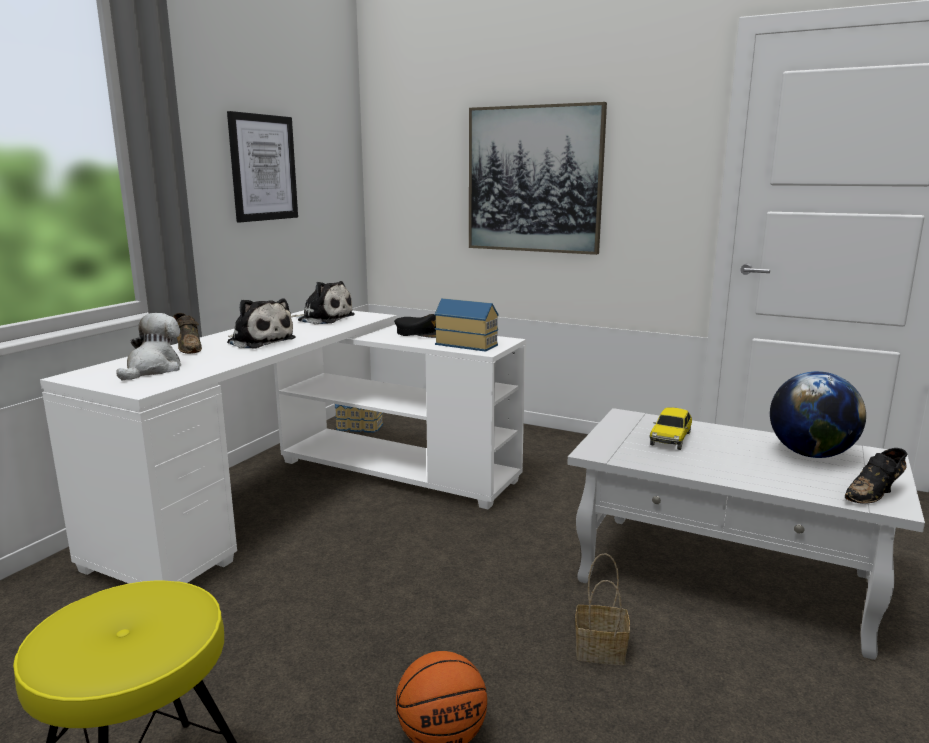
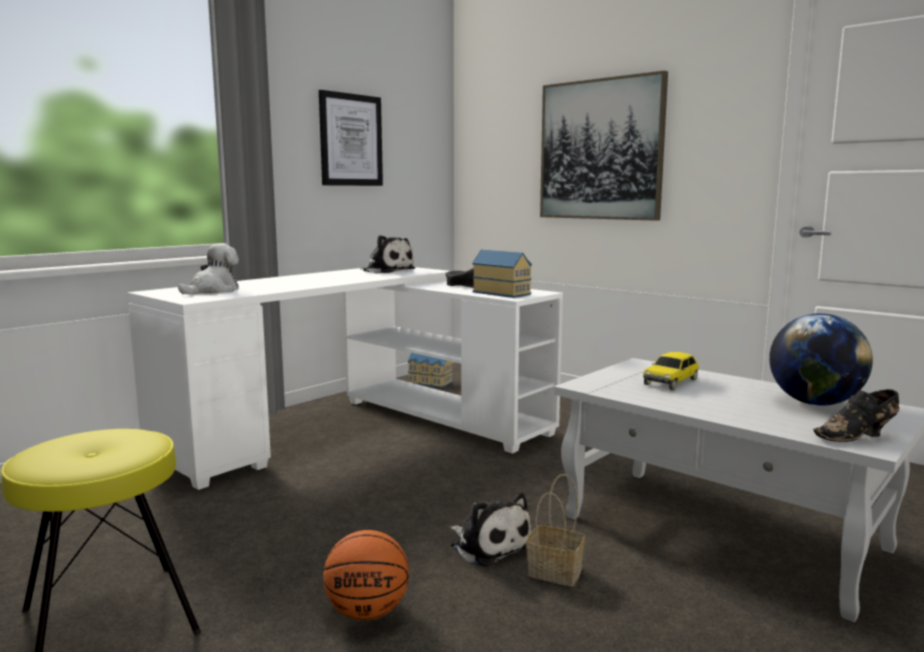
camera: 15 degrees right, 5 degrees down
brown shoe [173,313,202,354] -> none
plush toy [227,298,295,349] -> plush toy moved to [451,493,531,567]

